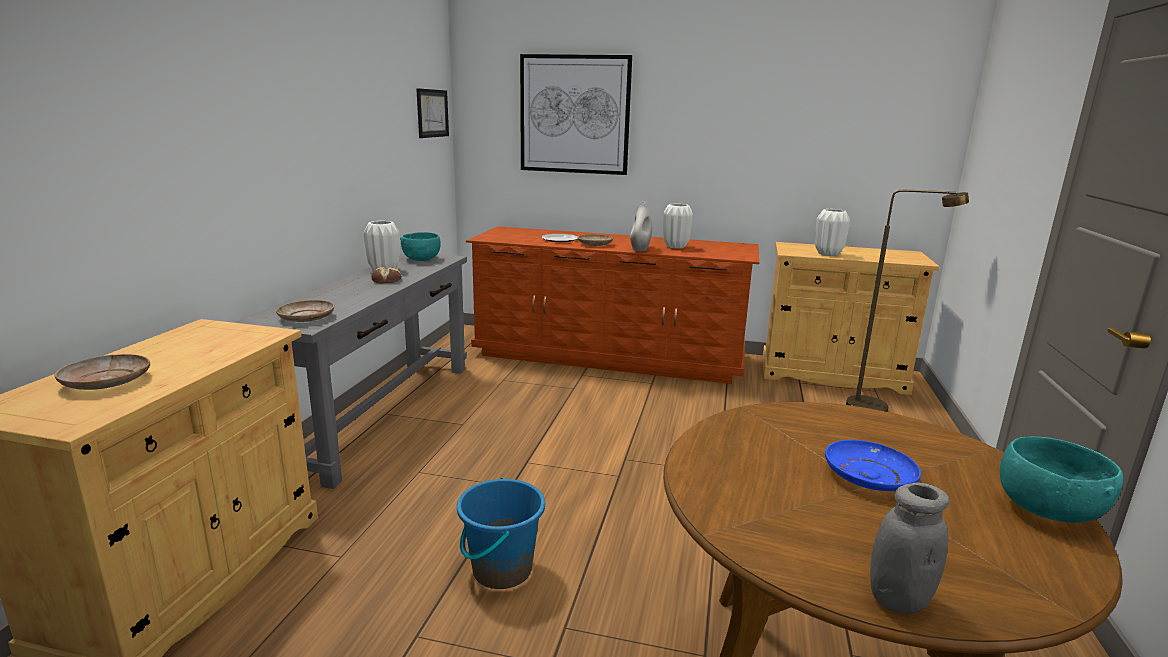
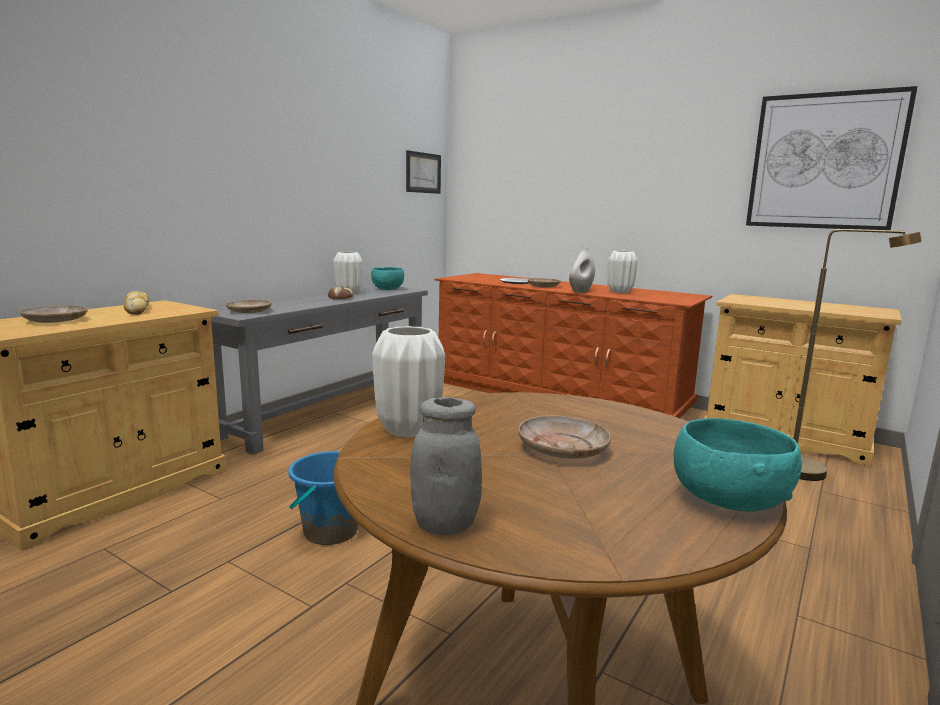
camera: 20 degrees right, 5 degrees down
picture [520,54,632,175] -> picture moved to [746,86,918,230]
white vase [815,209,850,256] -> white vase moved to [372,326,445,437]
blue plate [825,440,921,491] -> beige plate [518,415,611,459]
none -> bread [124,291,149,315]

